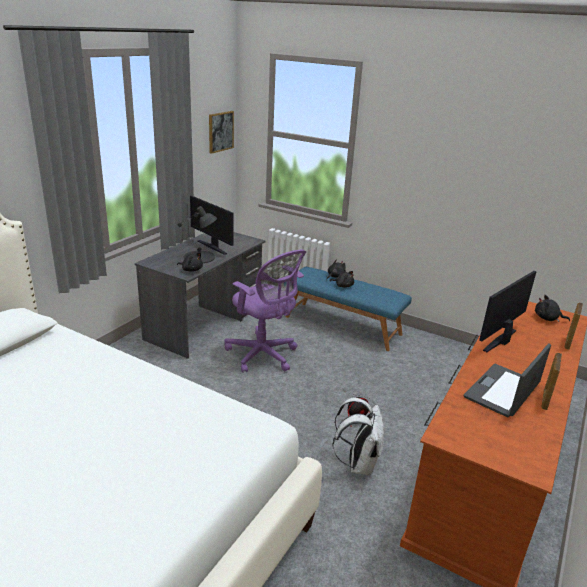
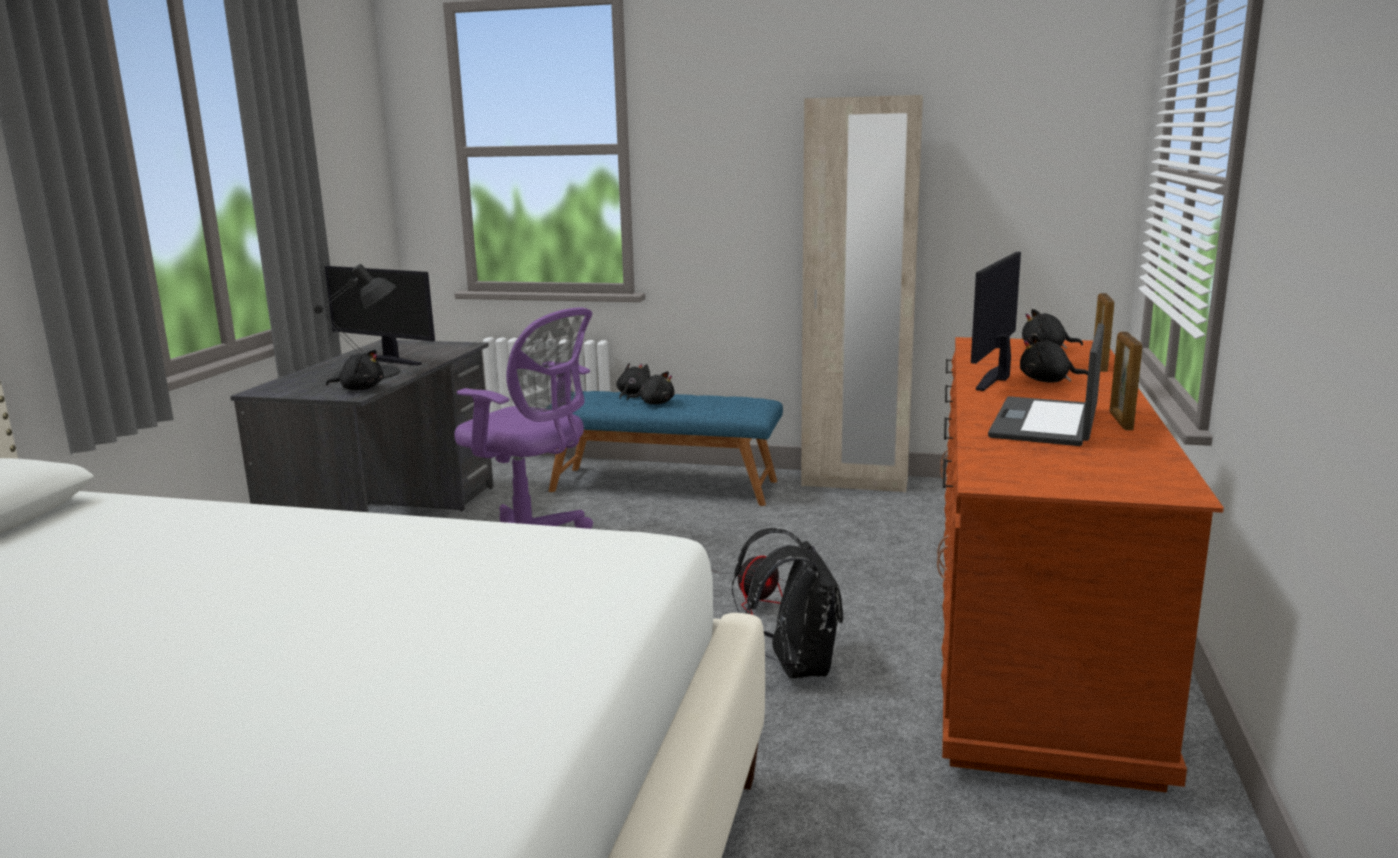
camera: 15 degrees left, 10 degrees down
picture [209,111,234,154] -> none
white backpack [332,398,384,476] -> black backpack [732,528,843,678]
none -> beige wardrobe [801,95,923,492]
none -> black plush toy [1020,335,1088,382]

